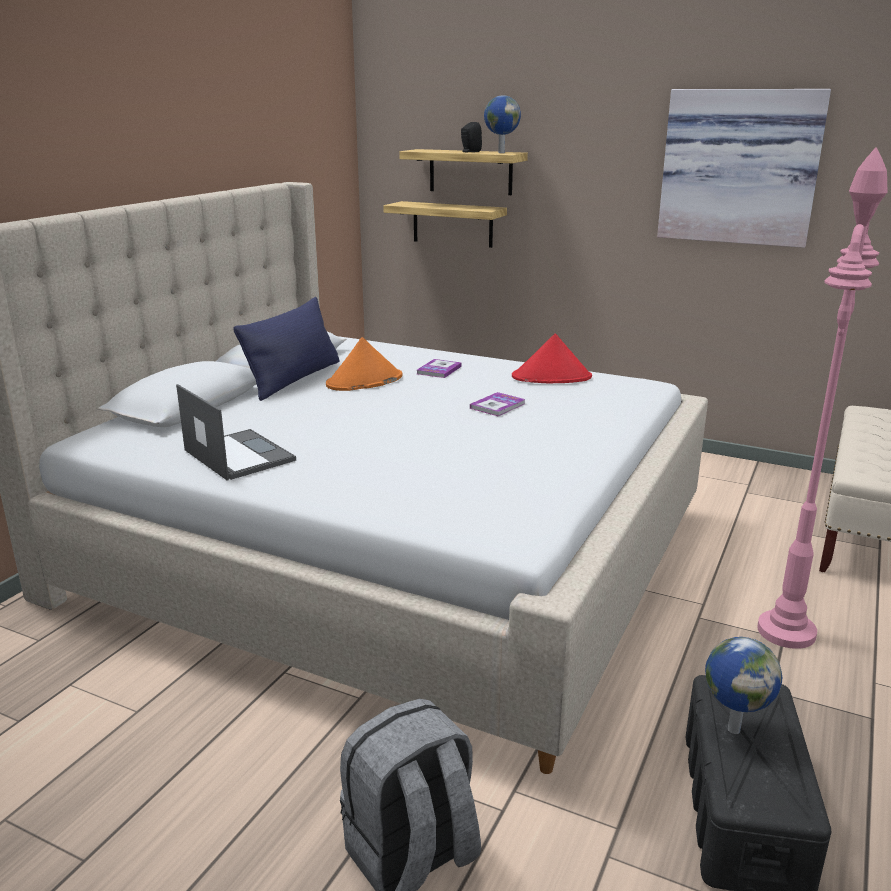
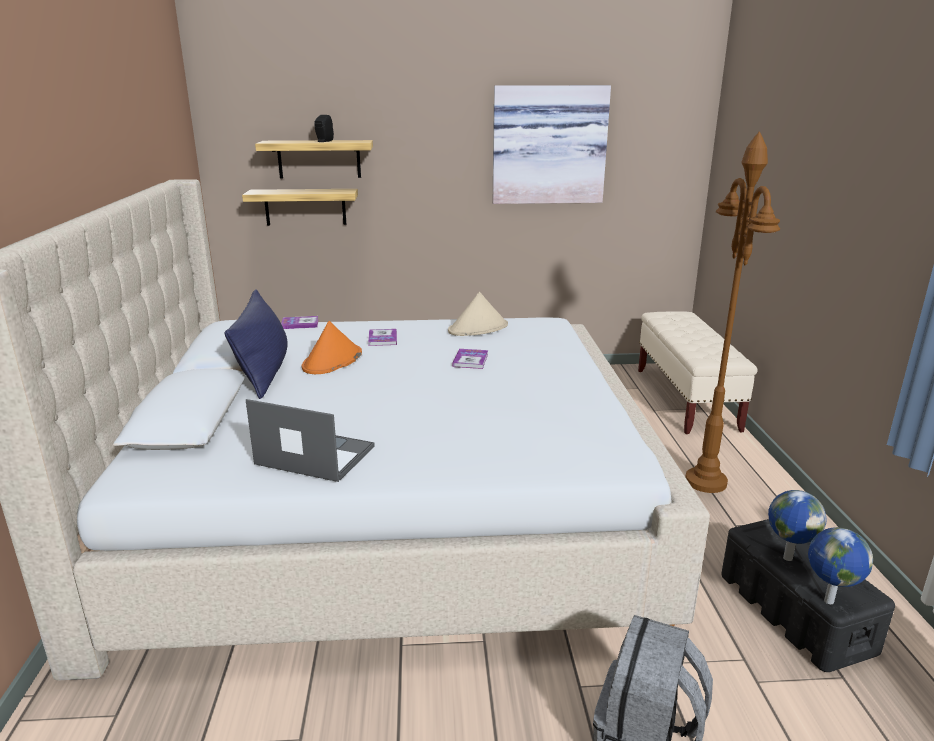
camera: 30 degrees left, 0 degrees up
globe [484,95,521,153] -> globe moved to [808,527,873,604]
red hat [512,333,592,383] -> beige hat [448,292,508,336]
pink floor lamp [757,147,888,649] -> brown floor lamp [685,131,780,493]
none -> book [281,316,318,329]

